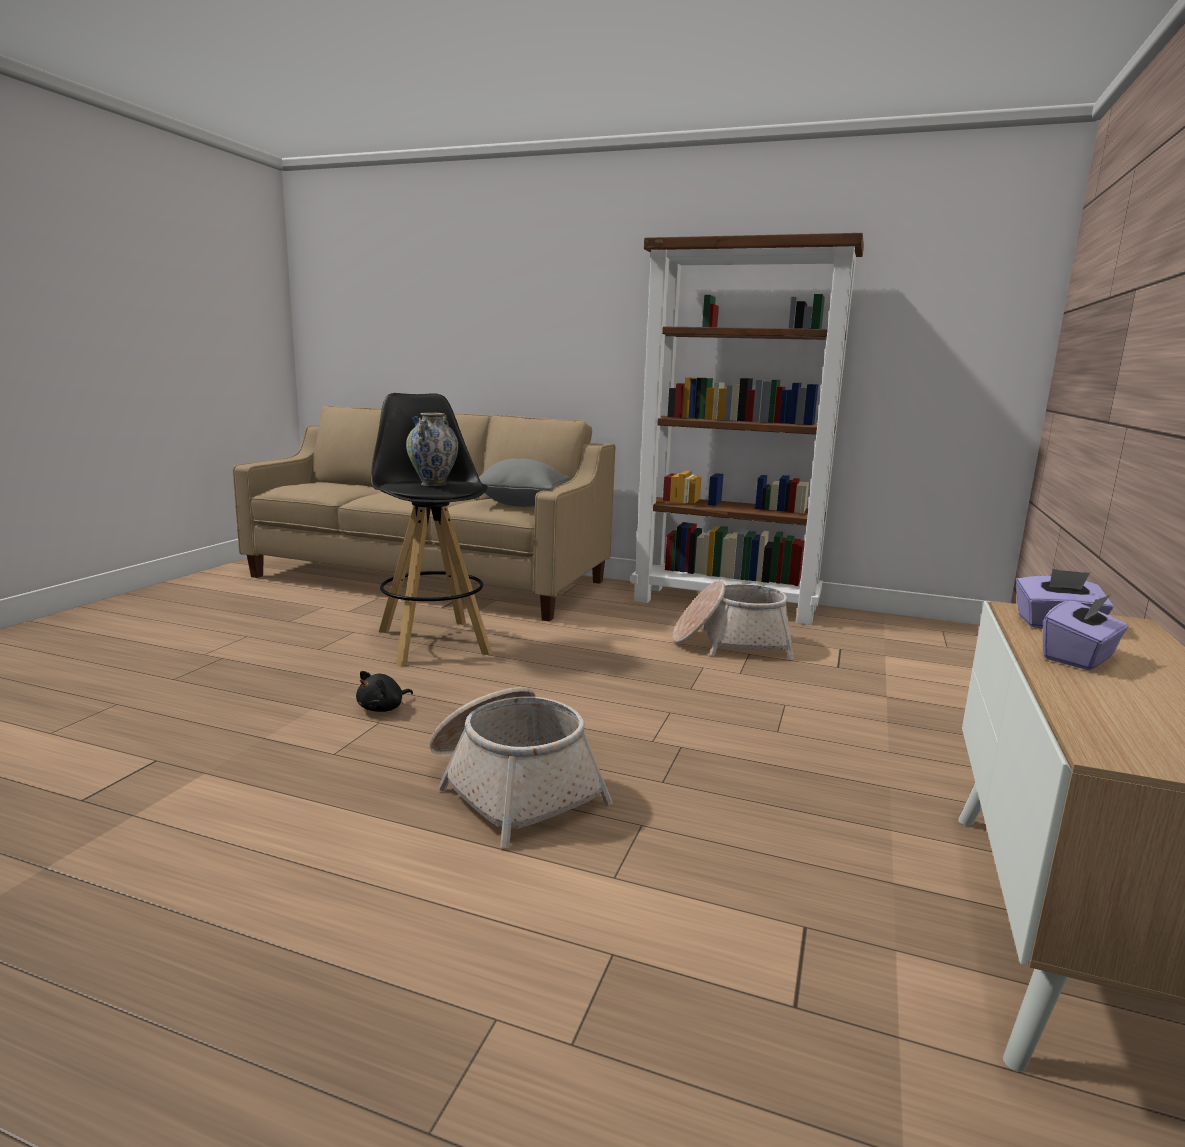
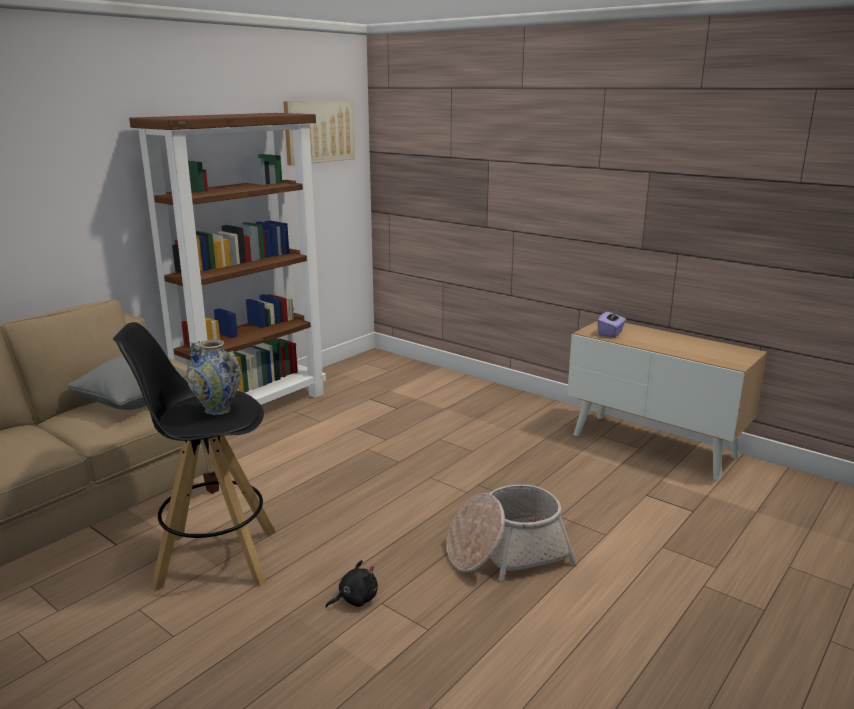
camera: 70 degrees left, 5 degrees up
black plush toy [356,671,413,712] -> black plush toy turned 90 degrees counterclockwise [325,560,378,608]
basket [673,581,795,660] -> none
purple tissue box [1043,594,1129,670] -> none
none -> picture [283,100,355,165]

